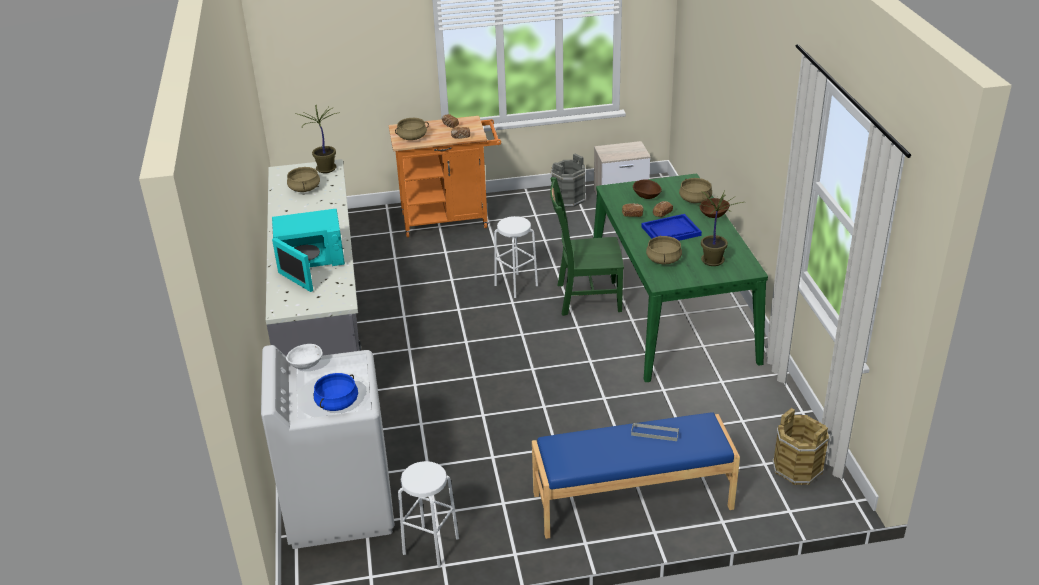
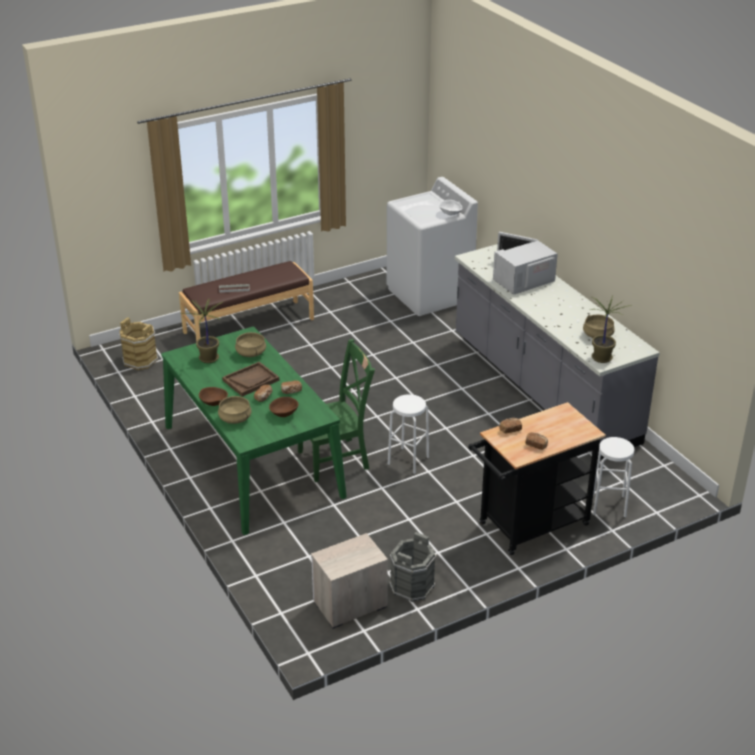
camera: 160 degrees right, 0 degrees up
turquoise microwave [272,209,345,292] -> white microwave [493,231,558,295]
blue cooking pot [314,373,358,411] -> none
orange cart [389,116,501,237] -> black cart [468,402,606,555]
beige cooking pot [395,118,429,140] -> none
white stool [398,461,459,567] -> white stool moved to [593,437,634,517]
blue bench [532,412,740,539] -> brown bench [179,261,314,341]
blue tray [641,214,702,241] -> brown tray [222,362,279,397]

